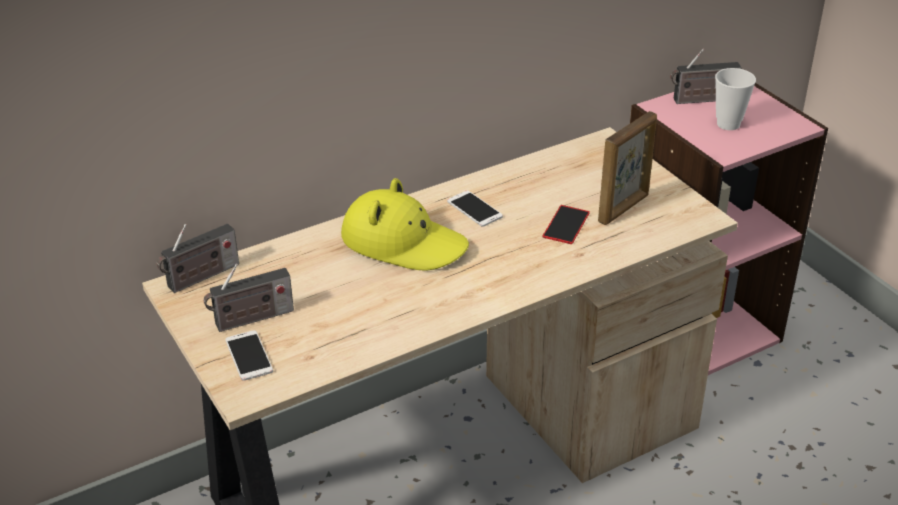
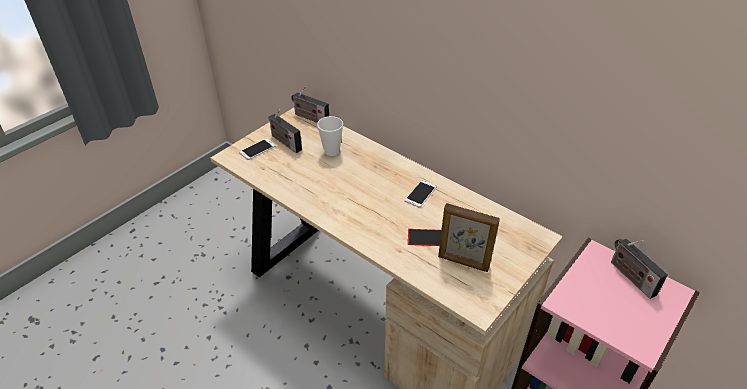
camera: 70 degrees right, 5 degrees up
yellow hat [341,178,469,271] -> none
cup [715,68,756,130] -> cup moved to [317,116,343,156]

